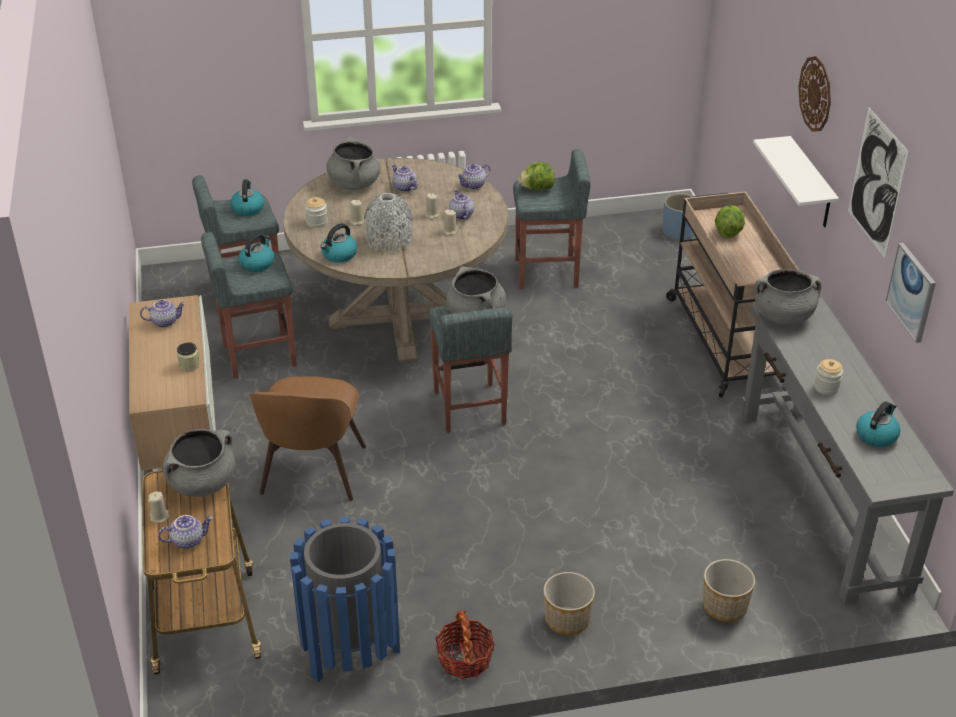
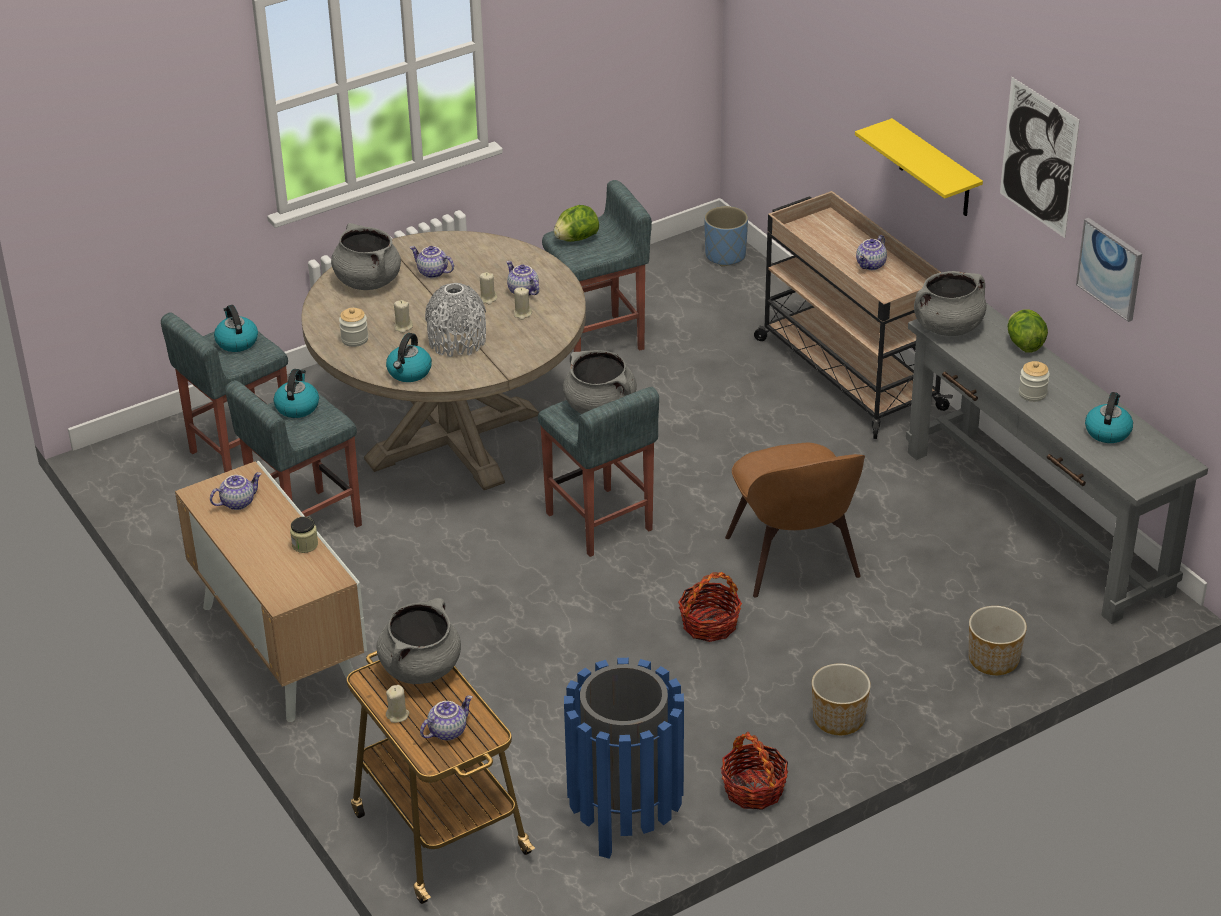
camera: 20 degrees left, 0 degrees up
brown chair [249,376,366,501] -> brown chair moved to [725,443,865,597]
teapot [457,164,490,190] -> teapot moved to [856,235,887,270]
lettuce [715,205,745,238] -> lettuce moved to [1007,310,1048,353]
white shelf [753,136,839,227] -> yellow shelf [855,118,983,216]
wall clock [798,56,831,132] -> none
none -> basket [678,572,742,642]

